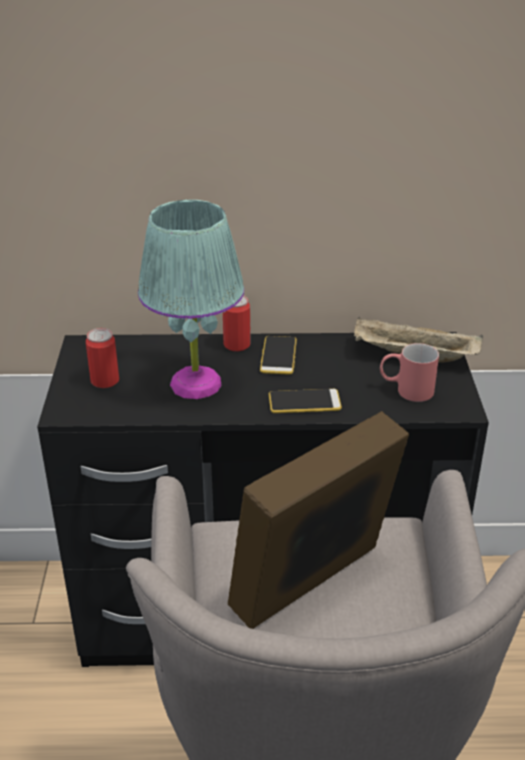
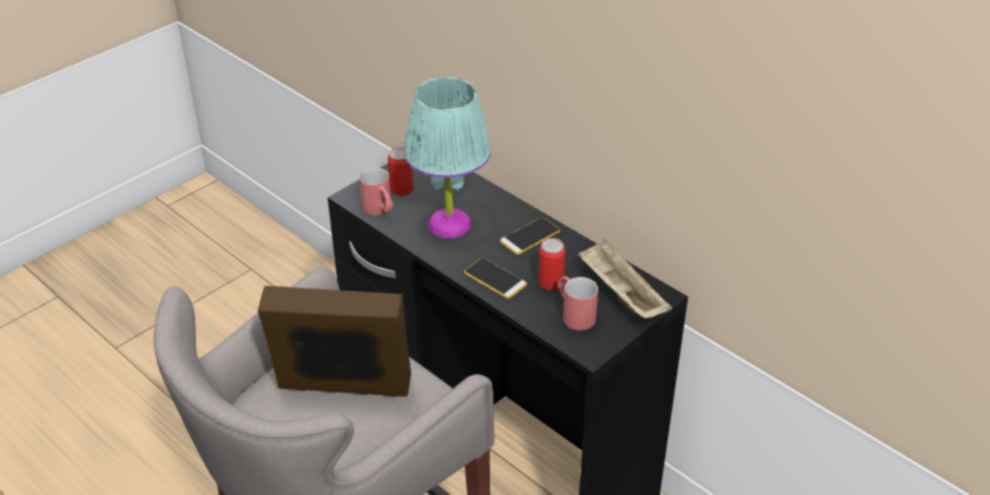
camera: 45 degrees right, 5 degrees up
can [223,296,251,351] -> can moved to [538,238,565,291]
none -> red mug [359,167,393,215]

